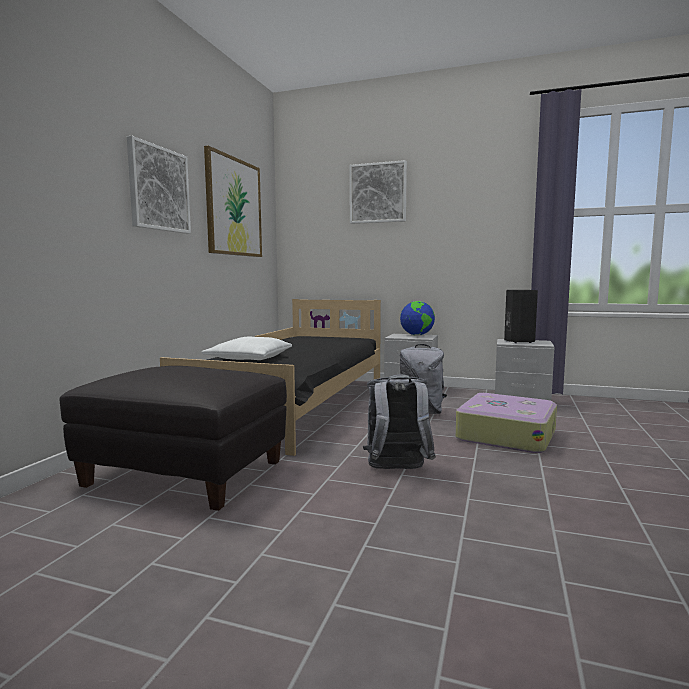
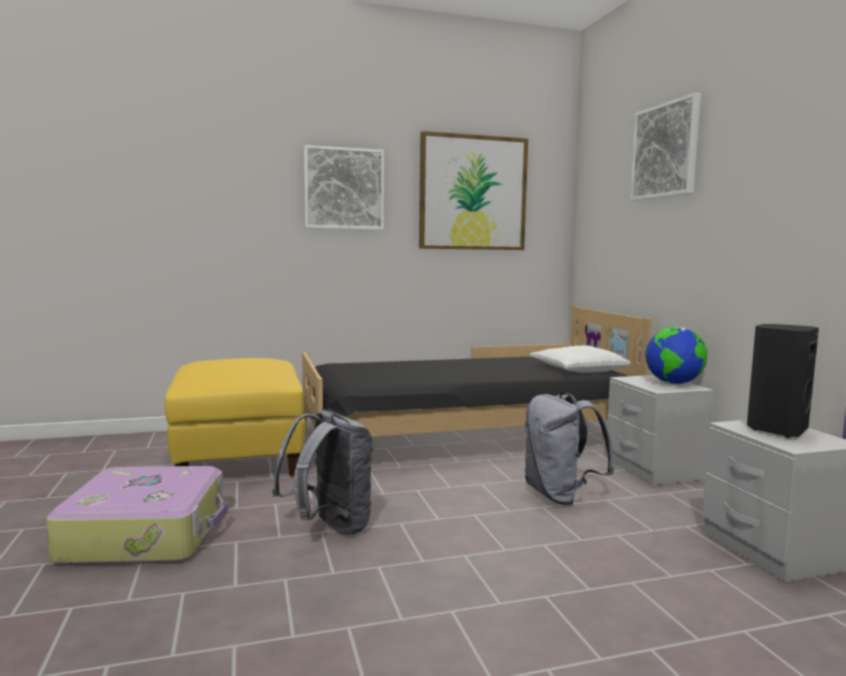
camera: 55 degrees right, 0 degrees up
black ottoman [60,366,287,511] -> yellow ottoman [165,358,305,477]
white pillow [202,337,292,360] -> white pillow moved to [530,345,631,373]
suitcase [455,393,557,453] -> suitcase moved to [46,466,228,565]

